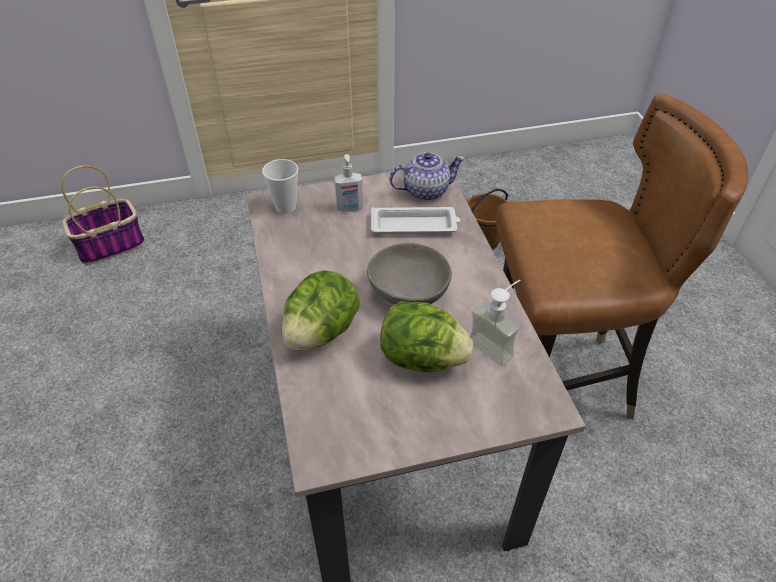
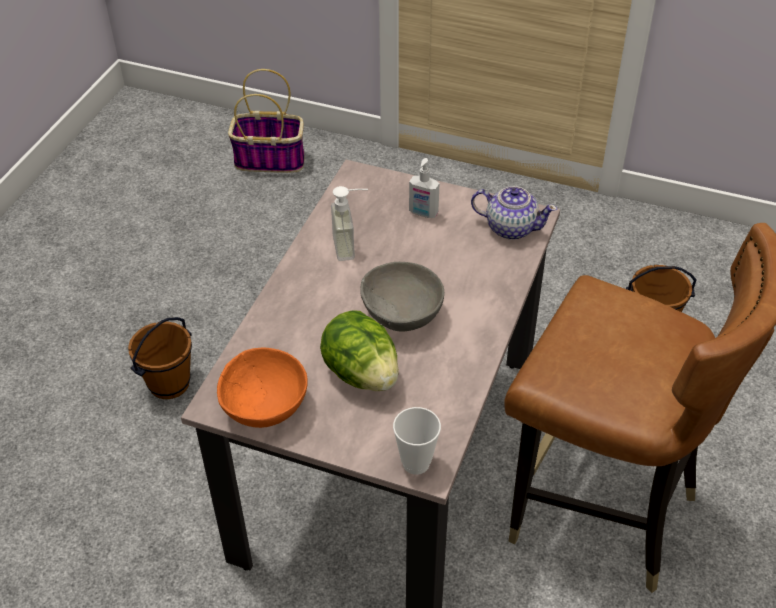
camera: 35 degrees right, 0 degrees up
cup [262,159,298,214] -> cup moved to [393,407,441,475]
lettuce [282,270,360,350] -> none
white tray [371,207,460,234] -> none
soap dispenser [470,280,520,366] -> soap dispenser moved to [331,186,368,261]
none -> brown bucket [128,317,192,399]
none -> orange bowl [217,348,308,428]

